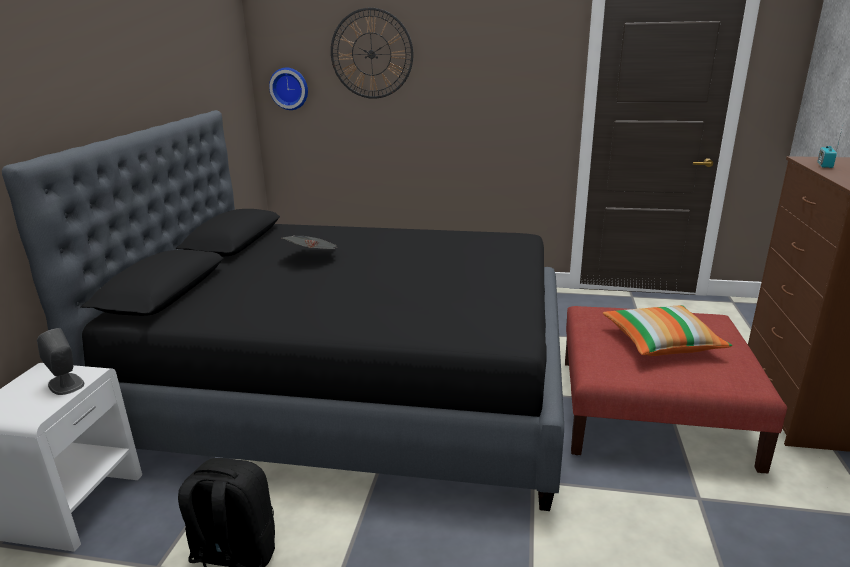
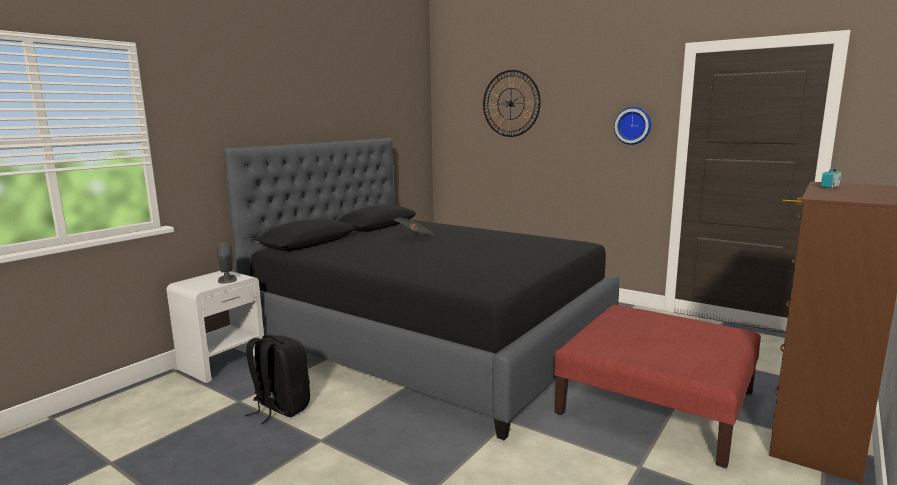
camera: 25 degrees right, 10 degrees down
wall clock [269,68,308,110] -> wall clock moved to [614,107,651,145]
pillow [603,305,732,356] -> none

